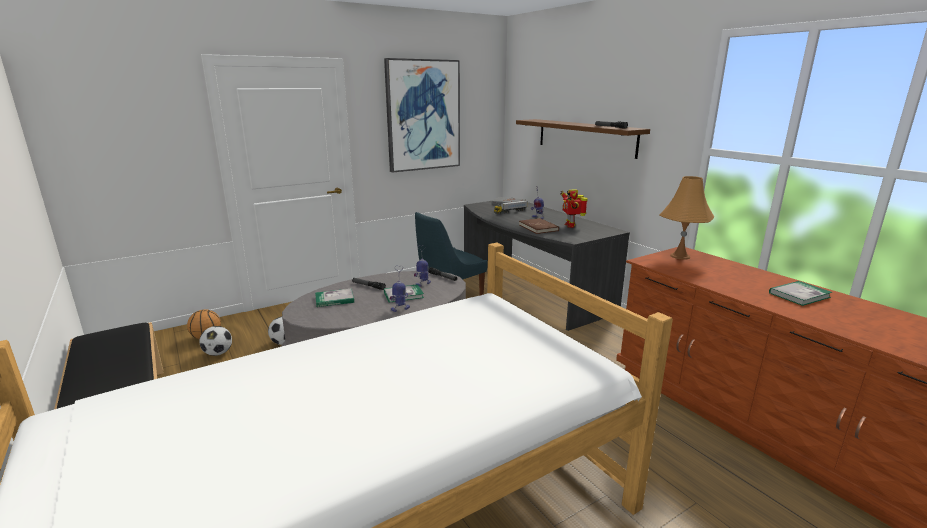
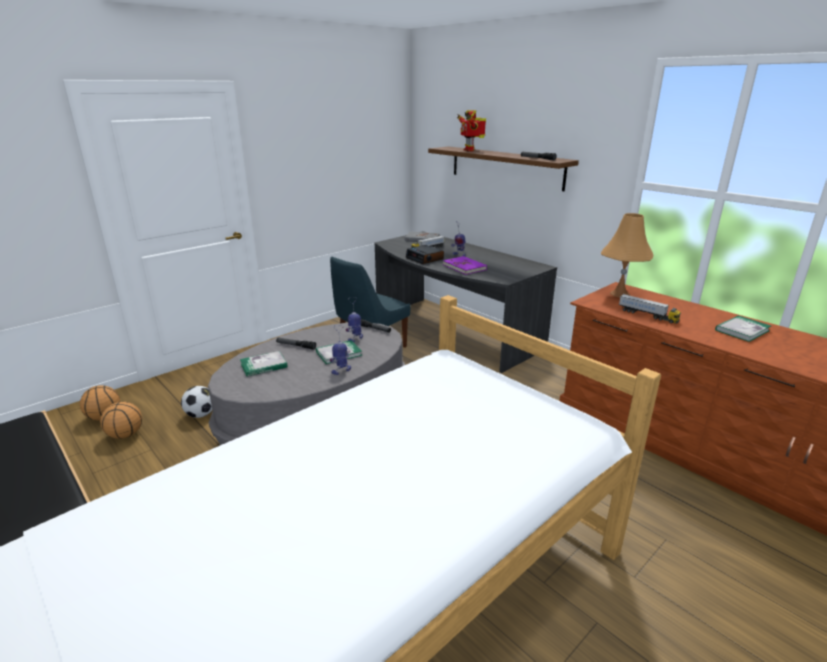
camera: 10 degrees left, 5 degrees up
football [200,326,232,356] -> basketball [100,402,142,439]
picture [384,58,460,173] -> none
brown book [519,218,559,234] -> purple book [443,256,487,275]
toy robot [560,190,588,228] -> toy robot moved to [457,110,486,152]
none -> alarm clock [406,245,444,264]
none -> toy truck [619,294,681,324]

